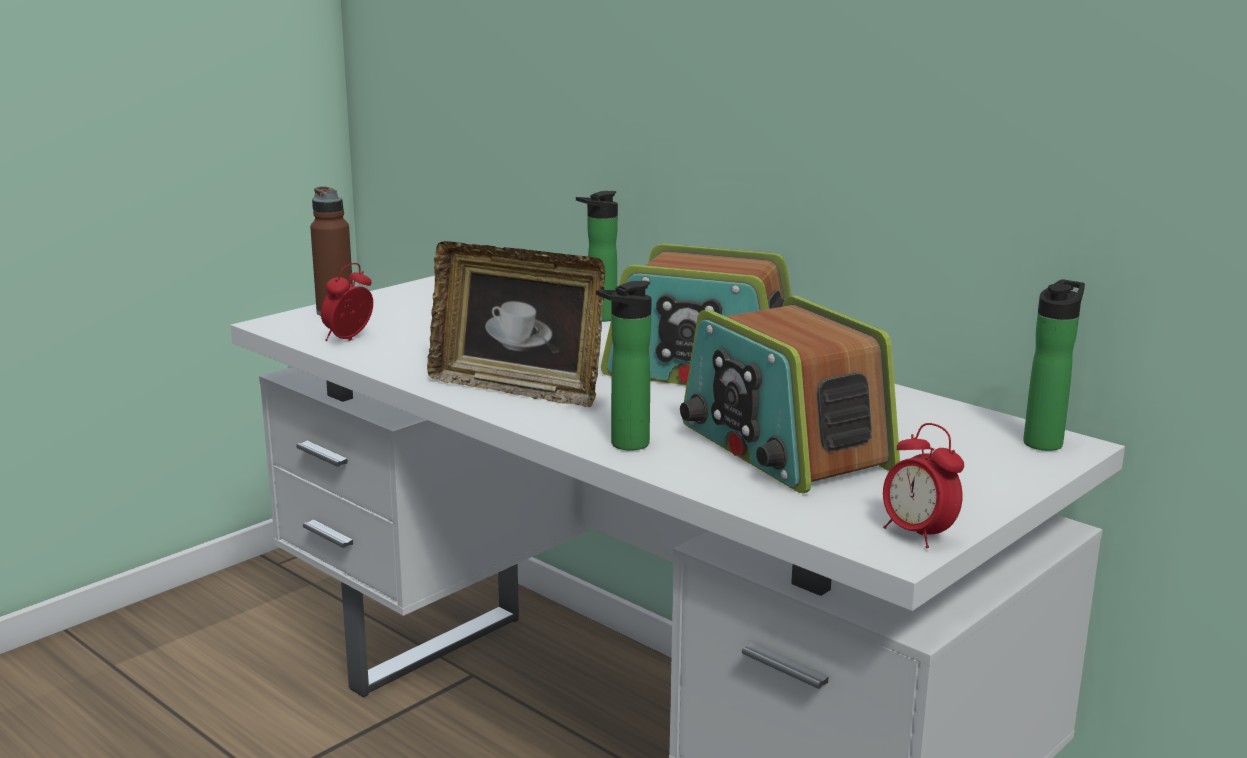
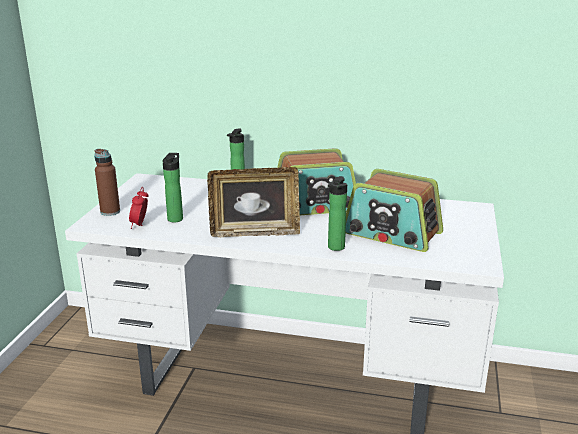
camera: 30 degrees left, 5 degrees up
alarm clock [883,423,964,548] -> none
bottle [1023,279,1085,451] -> bottle moved to [163,153,183,223]

